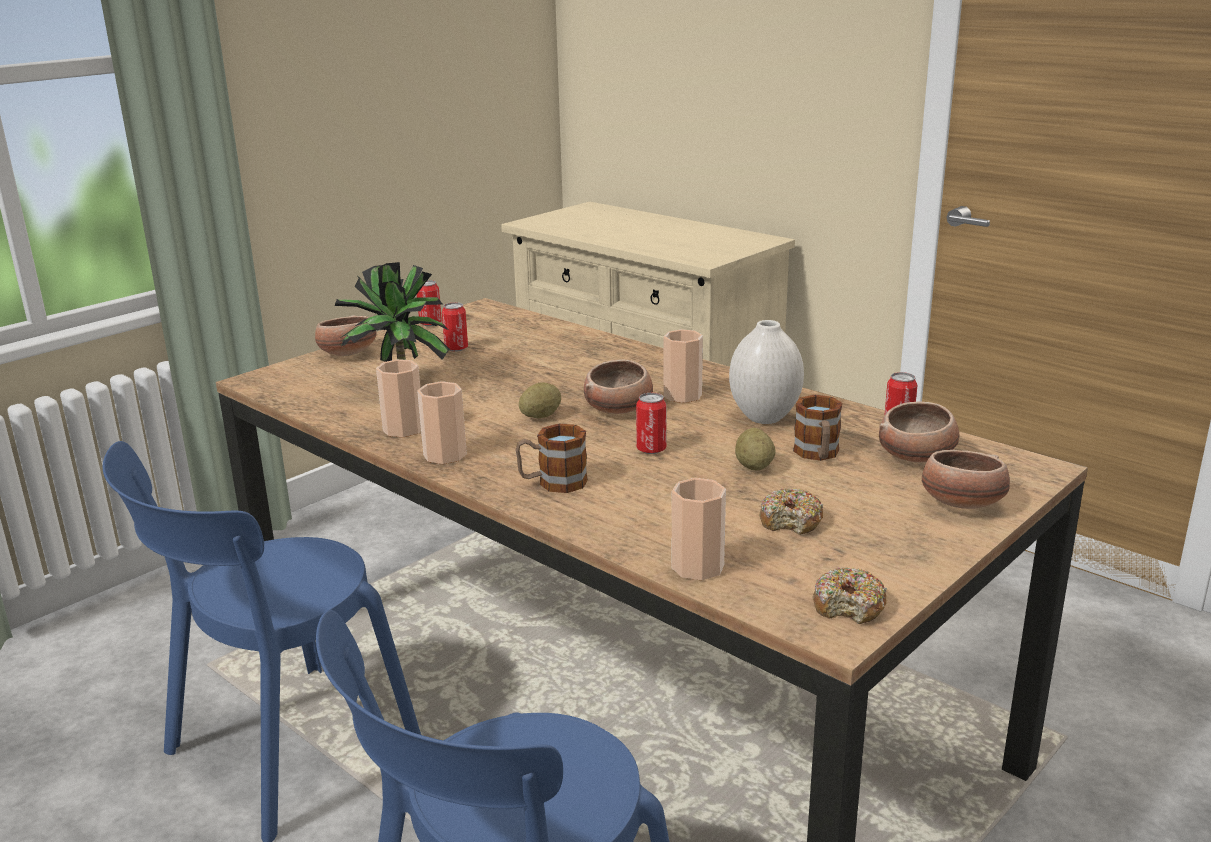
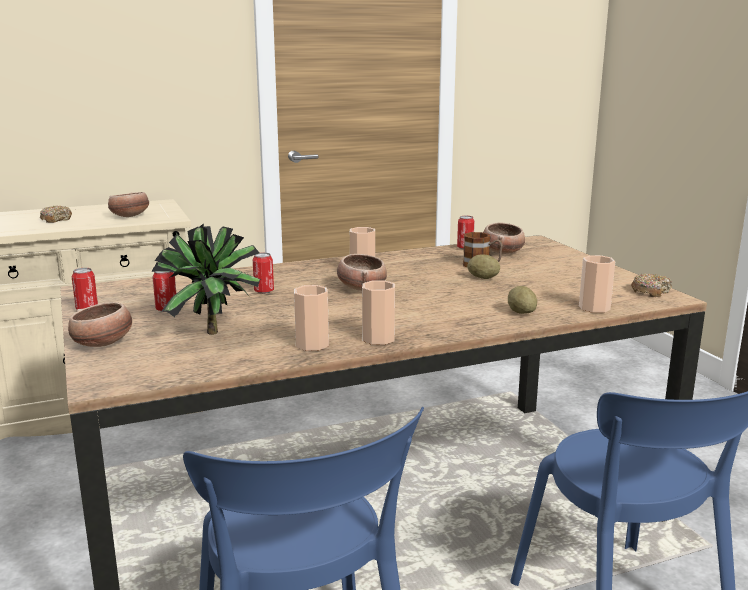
camera: 65 degrees left, 5 degrees down
mug [516,424,588,493] -> none
potato [519,382,561,418] -> potato moved to [508,286,537,314]
can [636,393,666,454] -> can moved to [253,252,274,294]
white vase [729,320,804,424] -> none
donut [759,488,824,535] -> donut moved to [40,206,72,223]
bowl [922,450,1010,509] -> bowl moved to [108,192,149,217]

